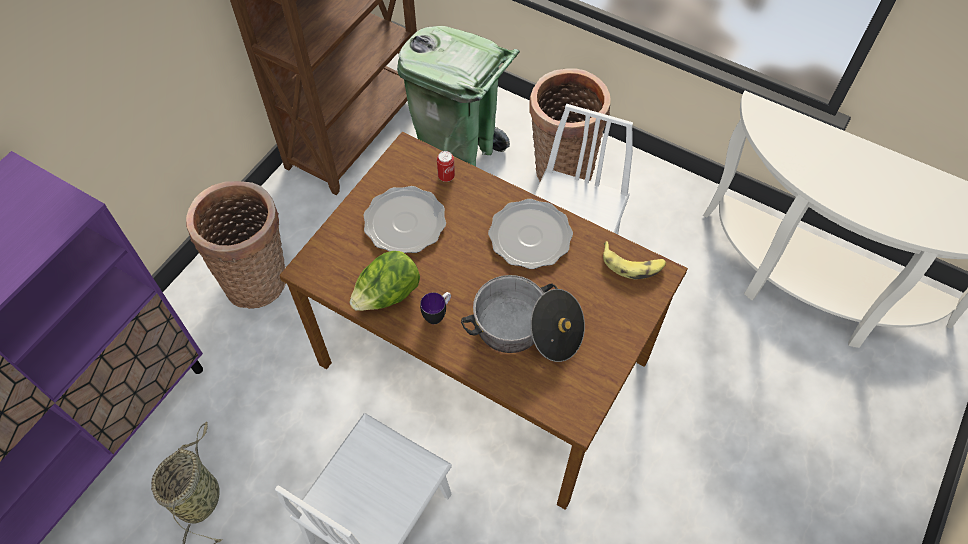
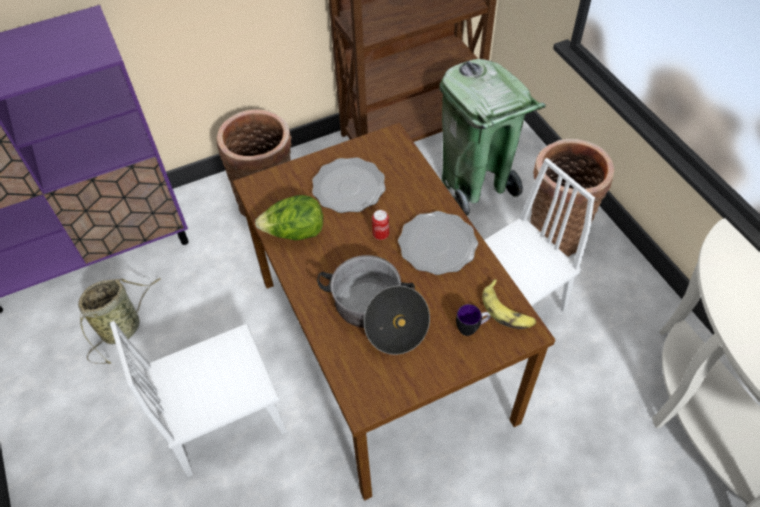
camera: 35 degrees right, 5 degrees down
mug [420,292,451,324] -> mug moved to [456,304,491,336]
can [437,151,455,182] -> can moved to [372,210,389,240]

